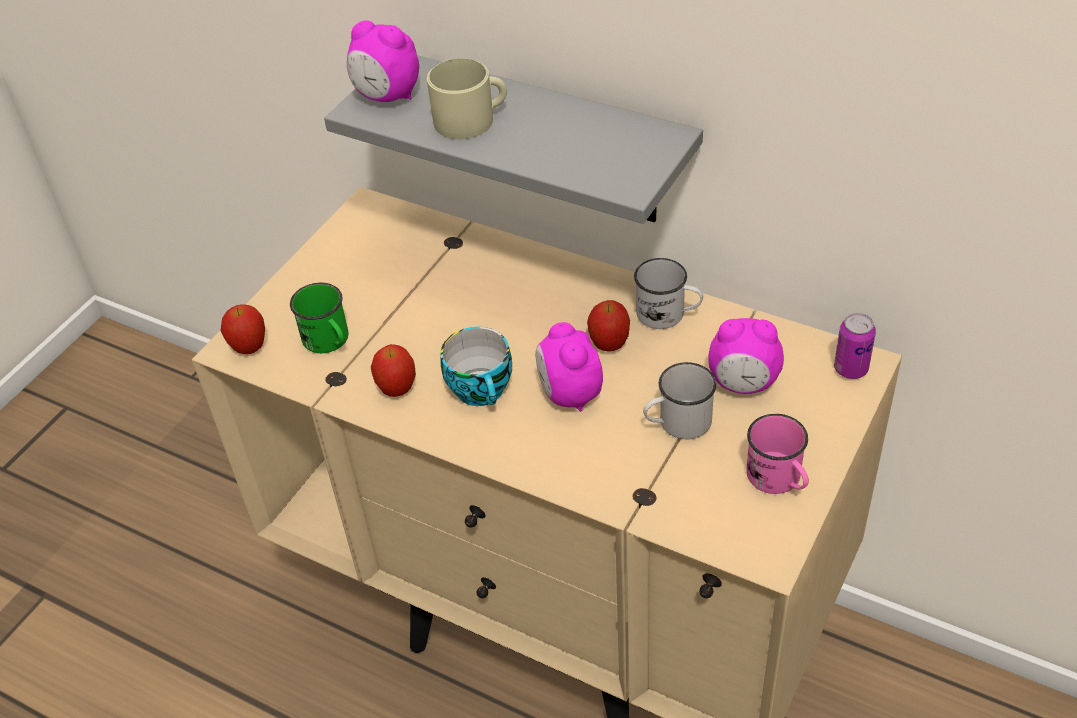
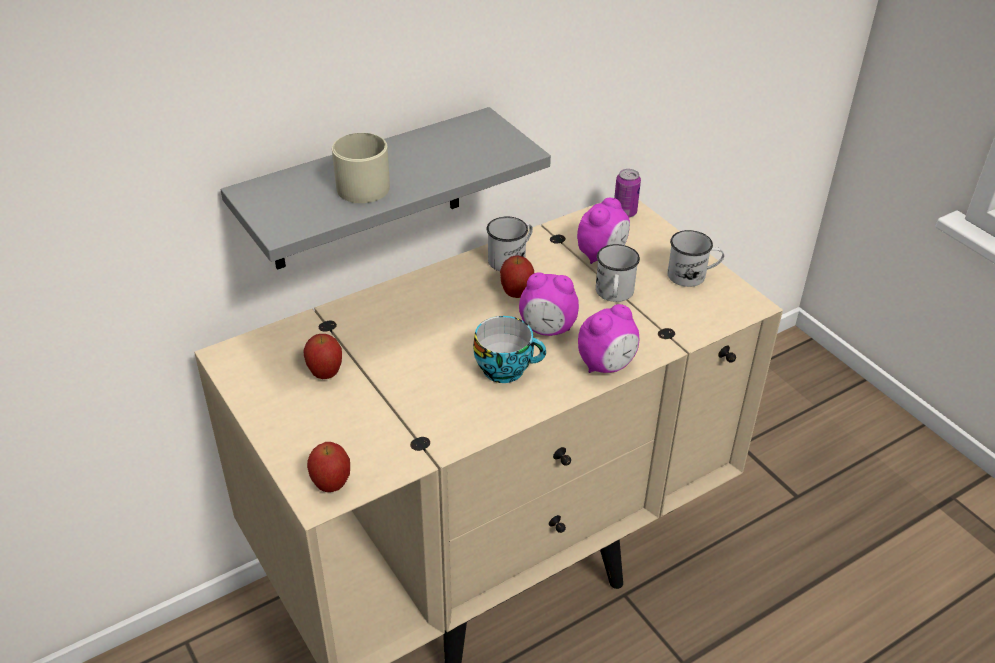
camera: 65 degrees left, 5 degrees down
green mug [290,283,348,353] -> none
alarm clock [347,21,419,102] -> alarm clock moved to [578,304,639,373]
apple [371,344,416,397] -> apple moved to [303,334,342,379]
pink mug [746,414,809,494] -> white mug [668,230,724,287]

